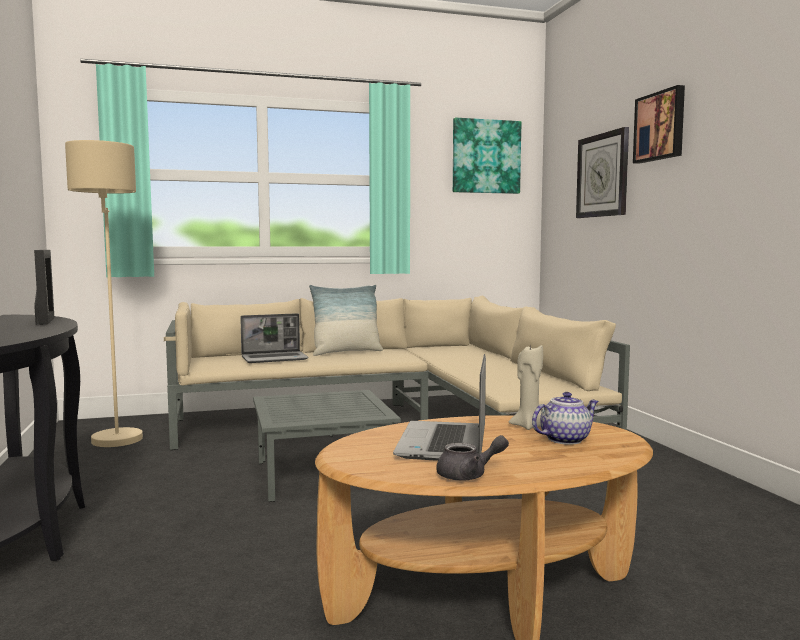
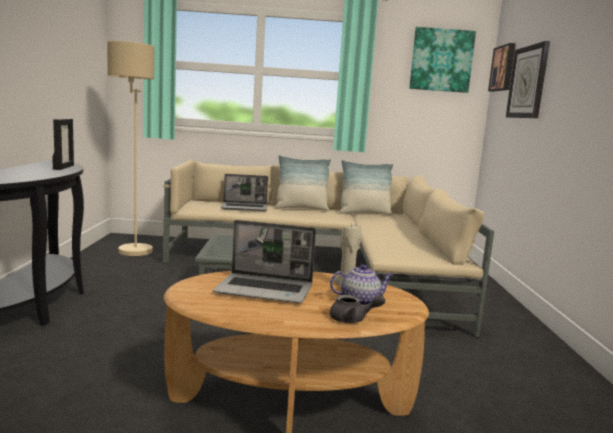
camera: 15 degrees right, 5 degrees up
laptop [393,354,486,461] -> laptop turned 105 degrees counterclockwise [213,220,316,303]
grey teapot [436,435,509,481] -> grey teapot moved to [330,295,385,323]
picture [633,85,685,164] -> picture moved to [488,43,516,92]
none -> pillow [339,160,393,215]

